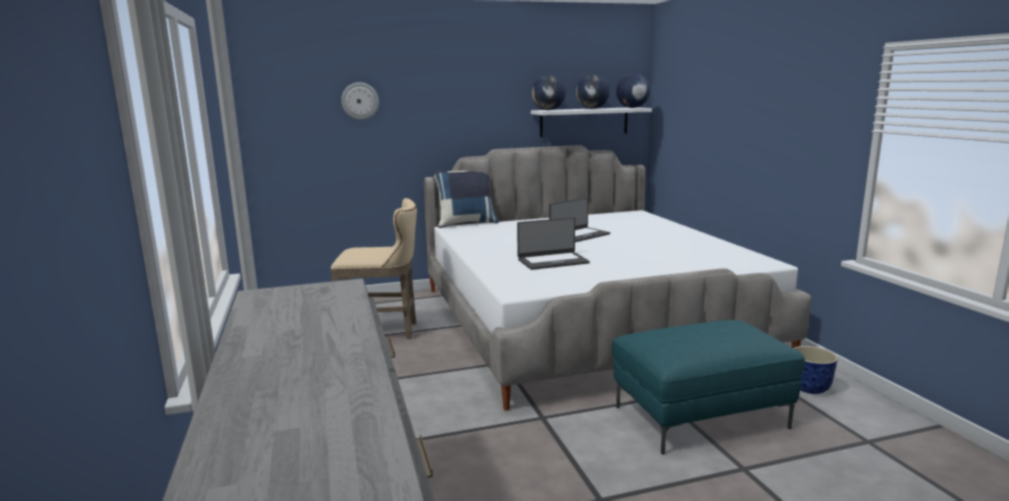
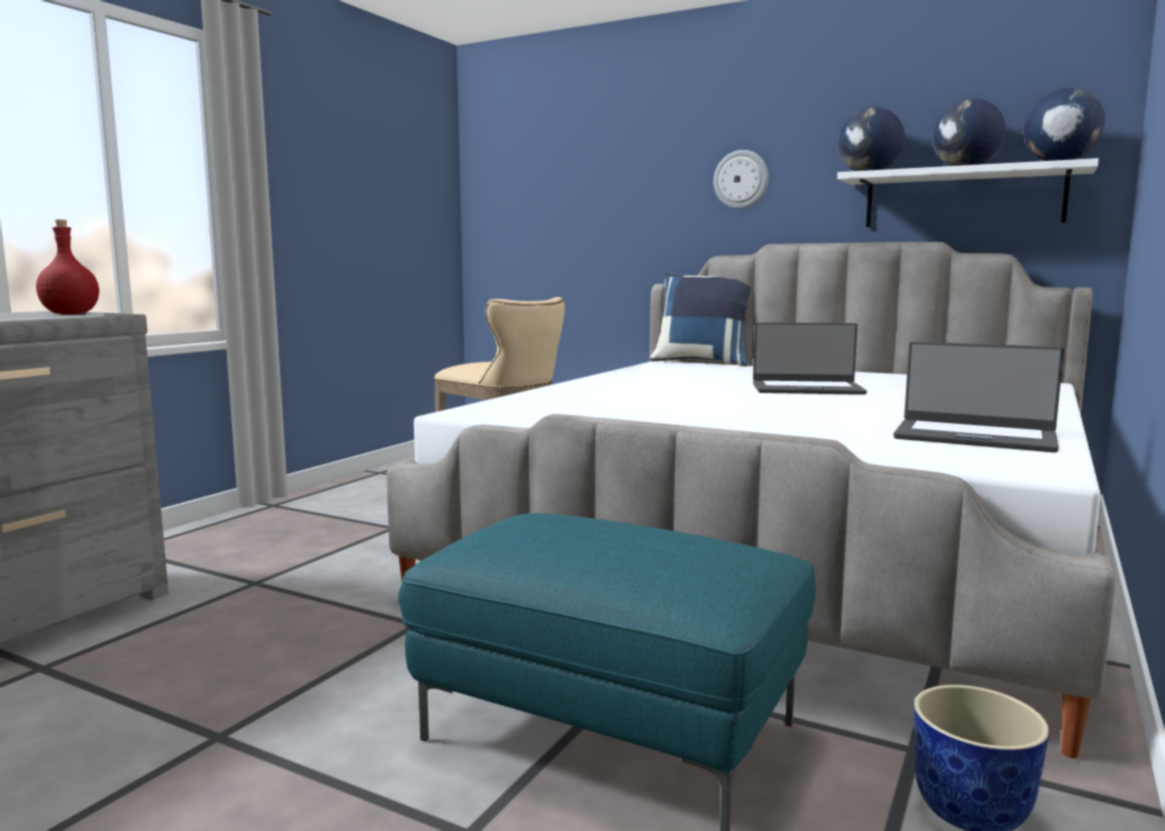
camera: 45 degrees right, 5 degrees down
wall clock [341,82,379,120] -> wall clock moved to [714,150,769,209]
laptop [517,217,590,270] -> laptop moved to [893,341,1064,453]
none -> red bottle [36,219,99,314]

